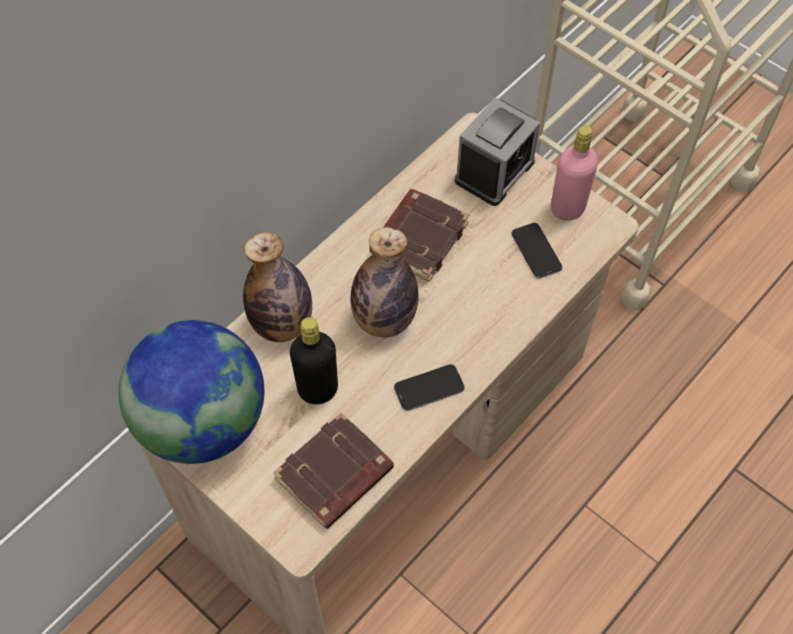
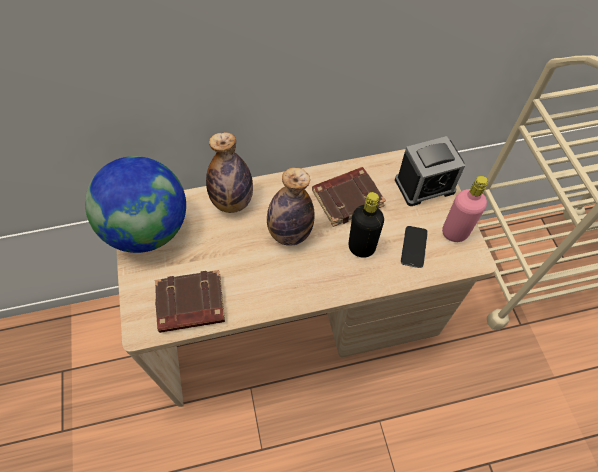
camera: 35 degrees right, 0 degrees up
black bottle [290,317,338,404] -> black bottle moved to [349,192,384,258]
phone [394,364,465,411] -> none

